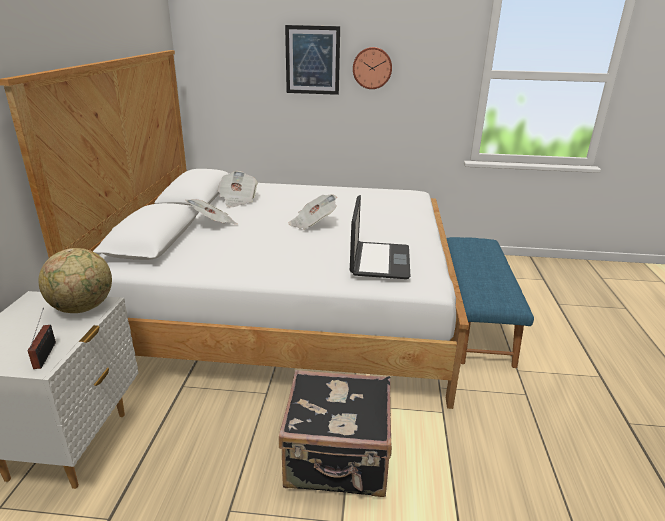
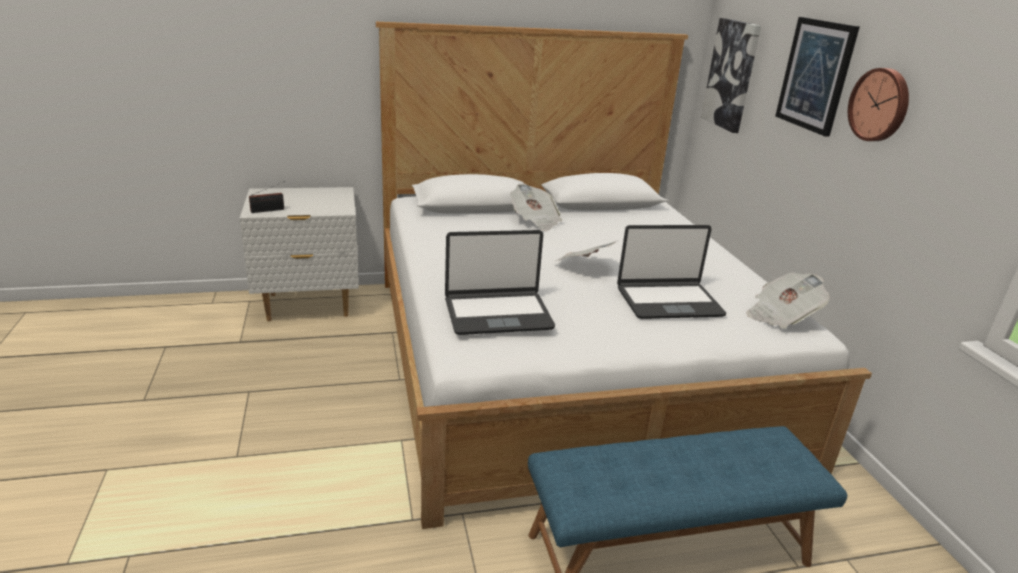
camera: 70 degrees right, 0 degrees up
globe [38,248,112,313] -> none
newspaper [218,171,258,207] -> newspaper moved to [746,272,830,329]
black suitcase [279,370,392,497] -> none
none -> laptop [617,225,726,319]
none -> picture [701,18,761,133]

